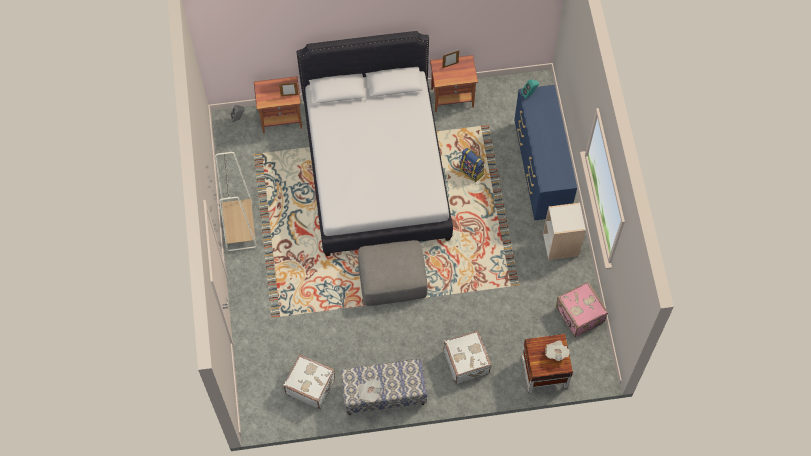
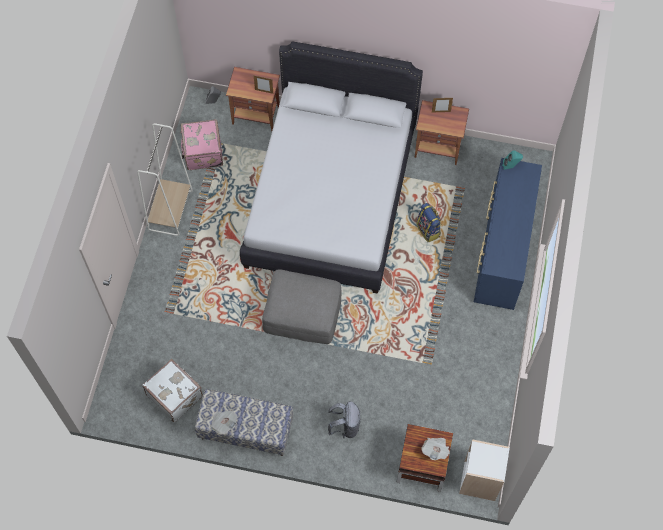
camera: 20 degrees right, 0 degrees up
white suitcase [443,330,492,384] -> grey backpack [328,401,361,438]
bookcase [543,203,586,260] -> bookcase moved to [459,439,510,501]
pink suitcase [556,281,608,337] -> pink suitcase moved to [180,119,223,170]

